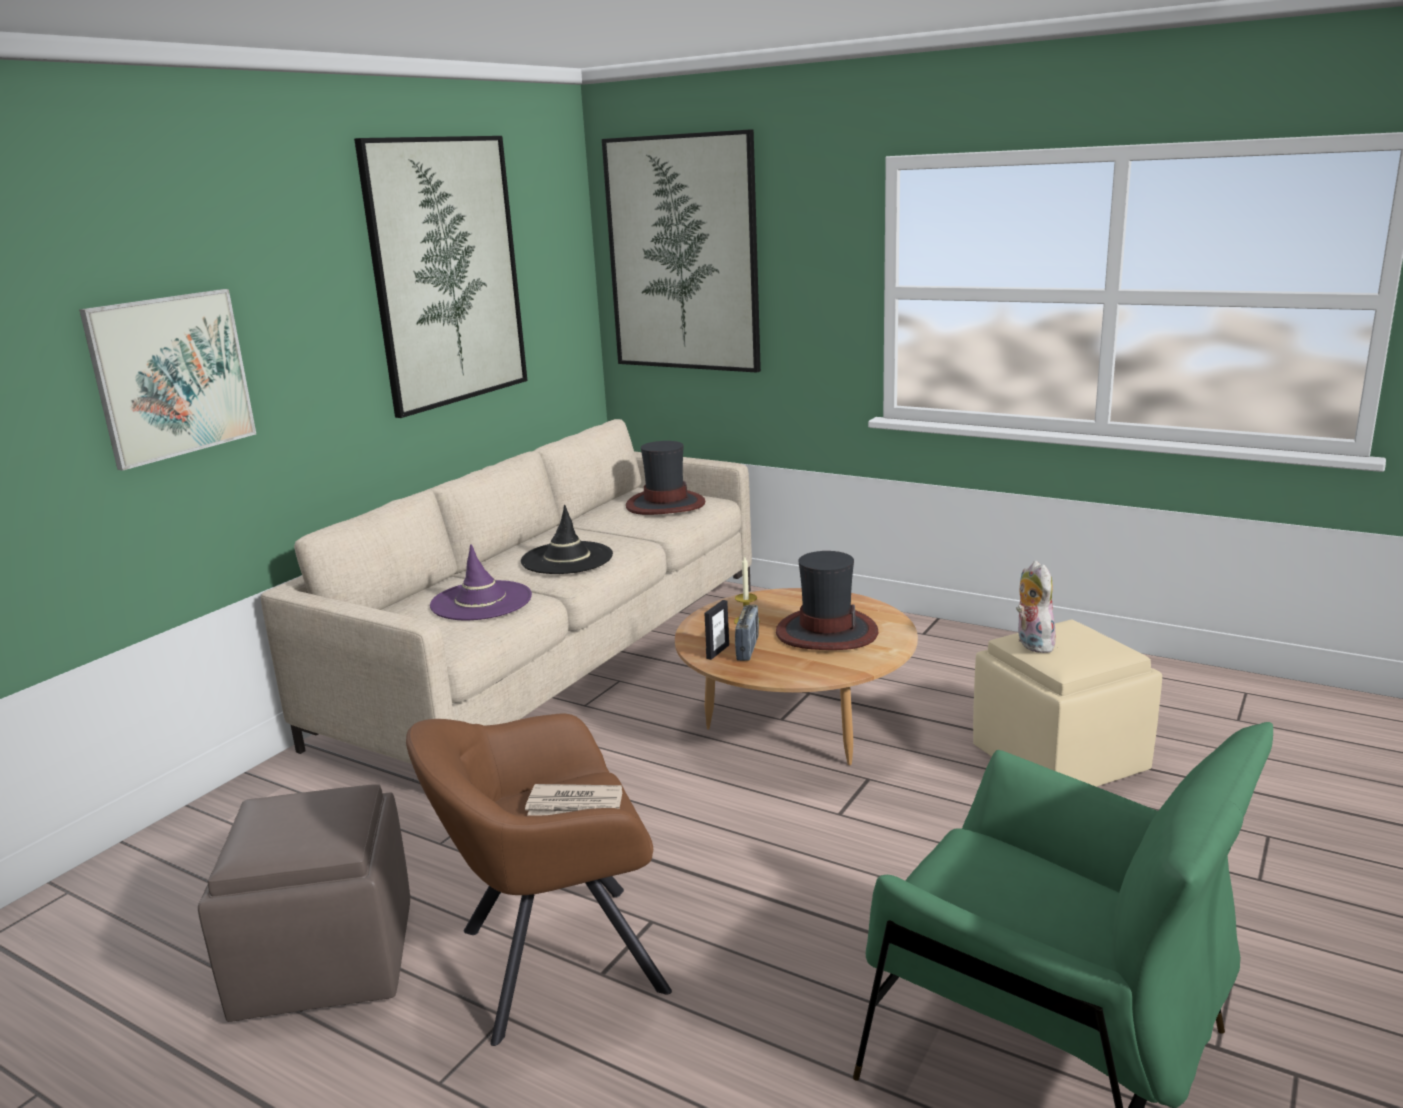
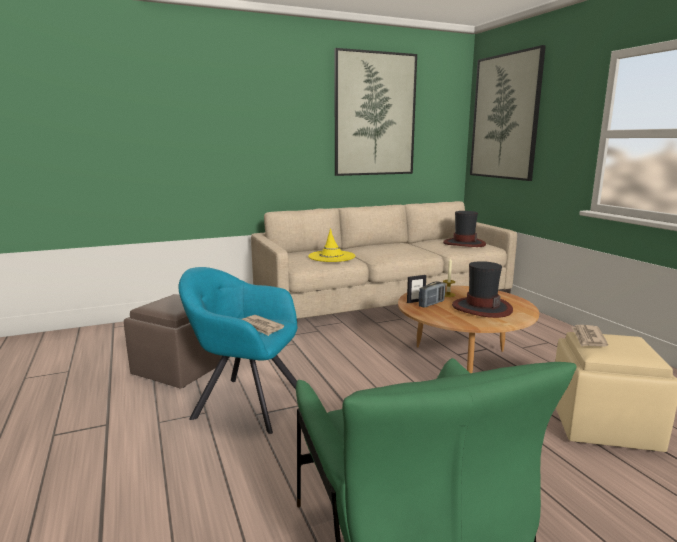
camera: 35 degrees right, 5 degrees down
picture [79,289,256,471] -> none
brown armchair [406,713,672,1046] -> turquoise armchair [178,267,297,434]
purple hat [430,544,532,620] -> yellow hat [308,228,355,262]
black hat [521,505,613,574] -> none
plush toy [1016,561,1056,653] -> newspaper [571,325,608,347]

